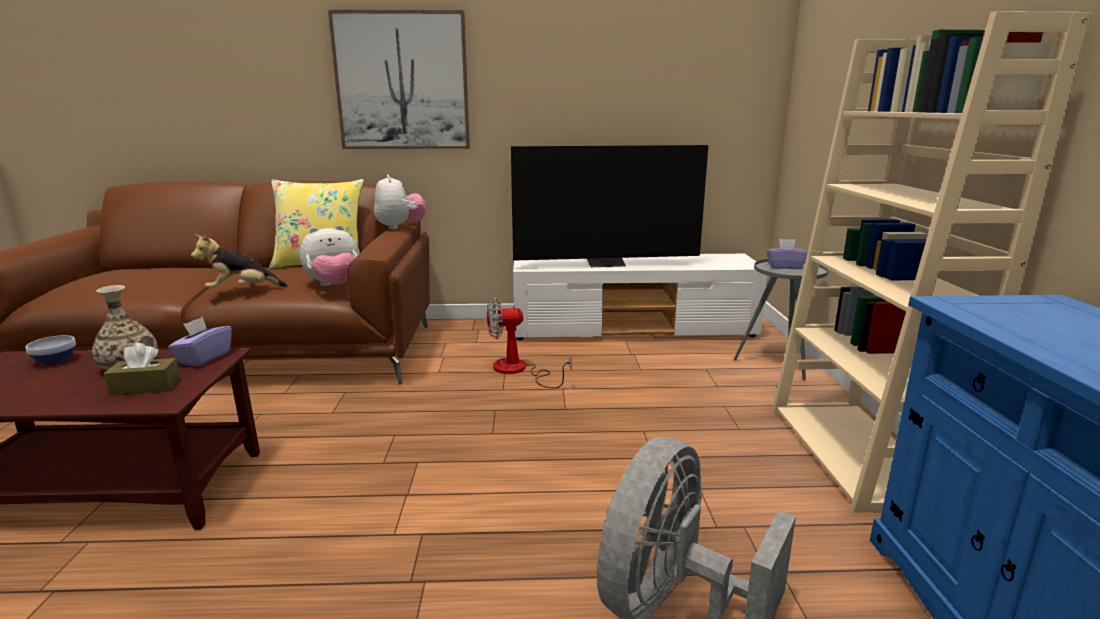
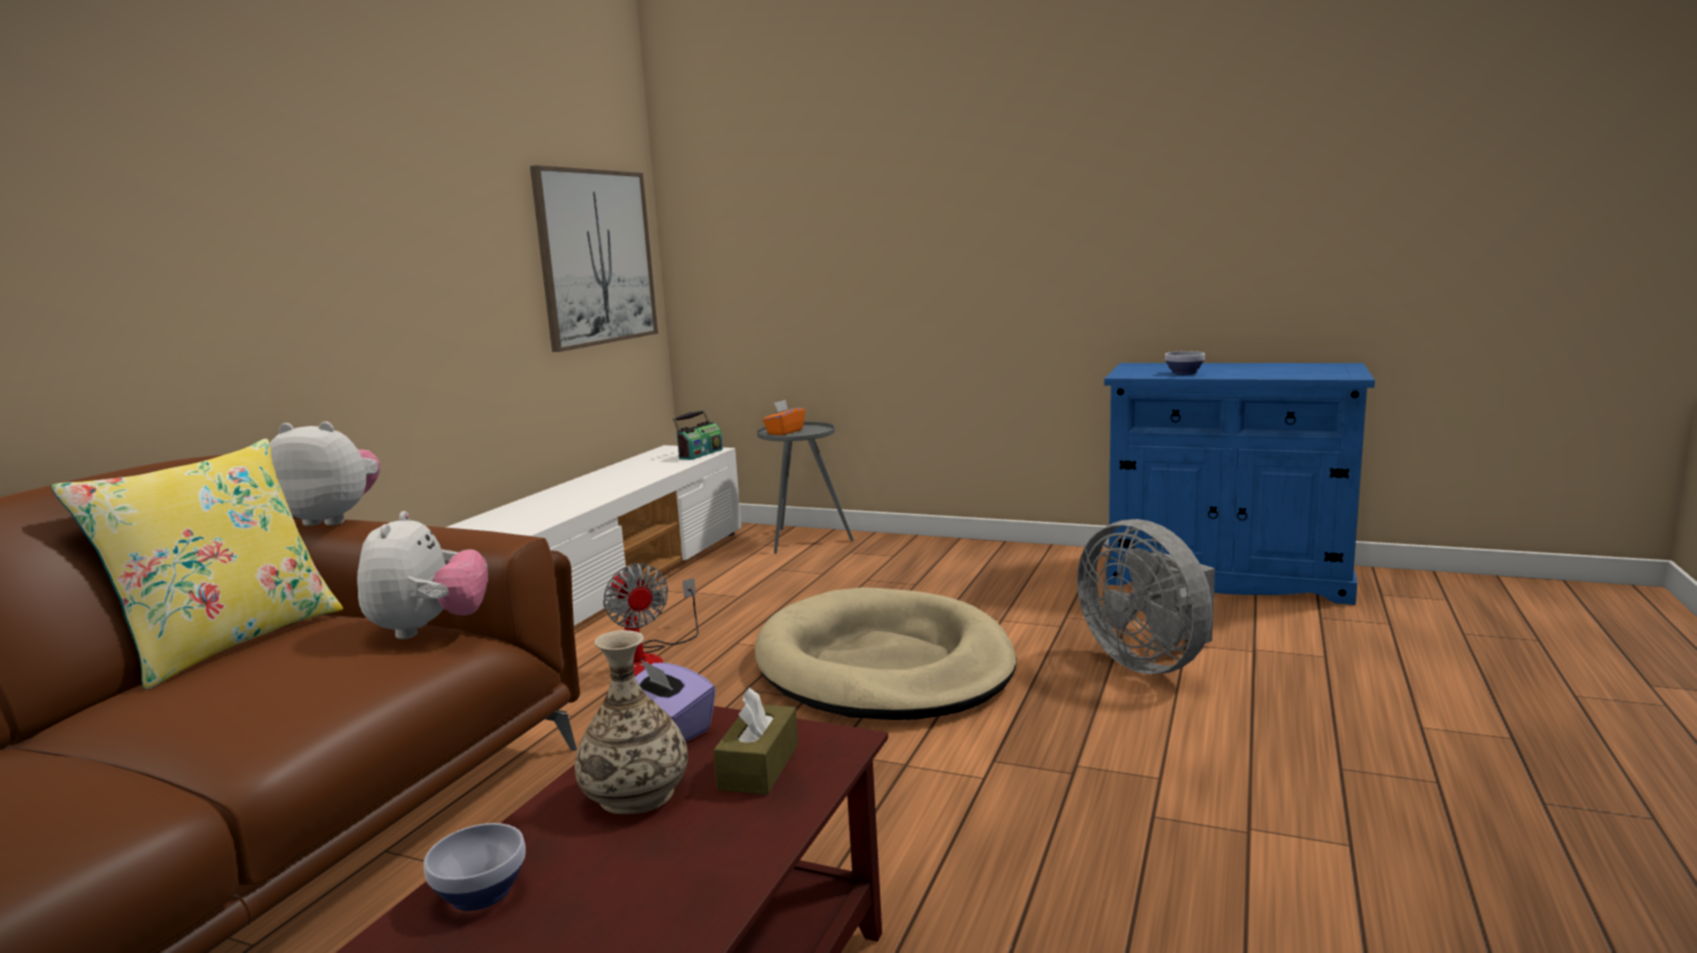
camera: 65 degrees left, 5 degrees down
plush toy [191,234,288,288] -> none
picture [328,10,470,149] -> picture moved to [530,165,658,352]
fan [487,298,572,388] -> fan turned 45 degrees counterclockwise [603,563,699,676]
television [511,145,708,267] -> none
purple tissue box [766,239,808,269] -> orange tissue box [763,400,805,435]
beige bookcase [772,11,1091,513] -> none
none -> radio [673,410,723,460]
none -> beige dog bed [755,587,1017,720]
none -> bowl [1165,351,1205,375]

